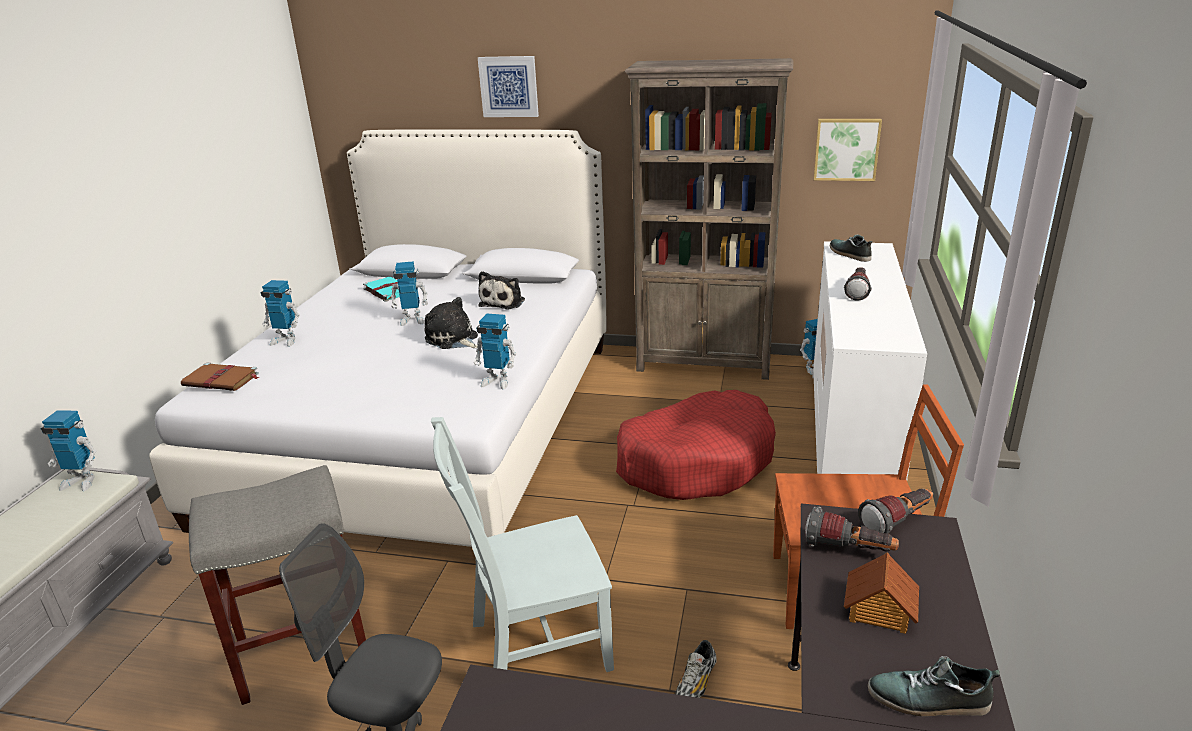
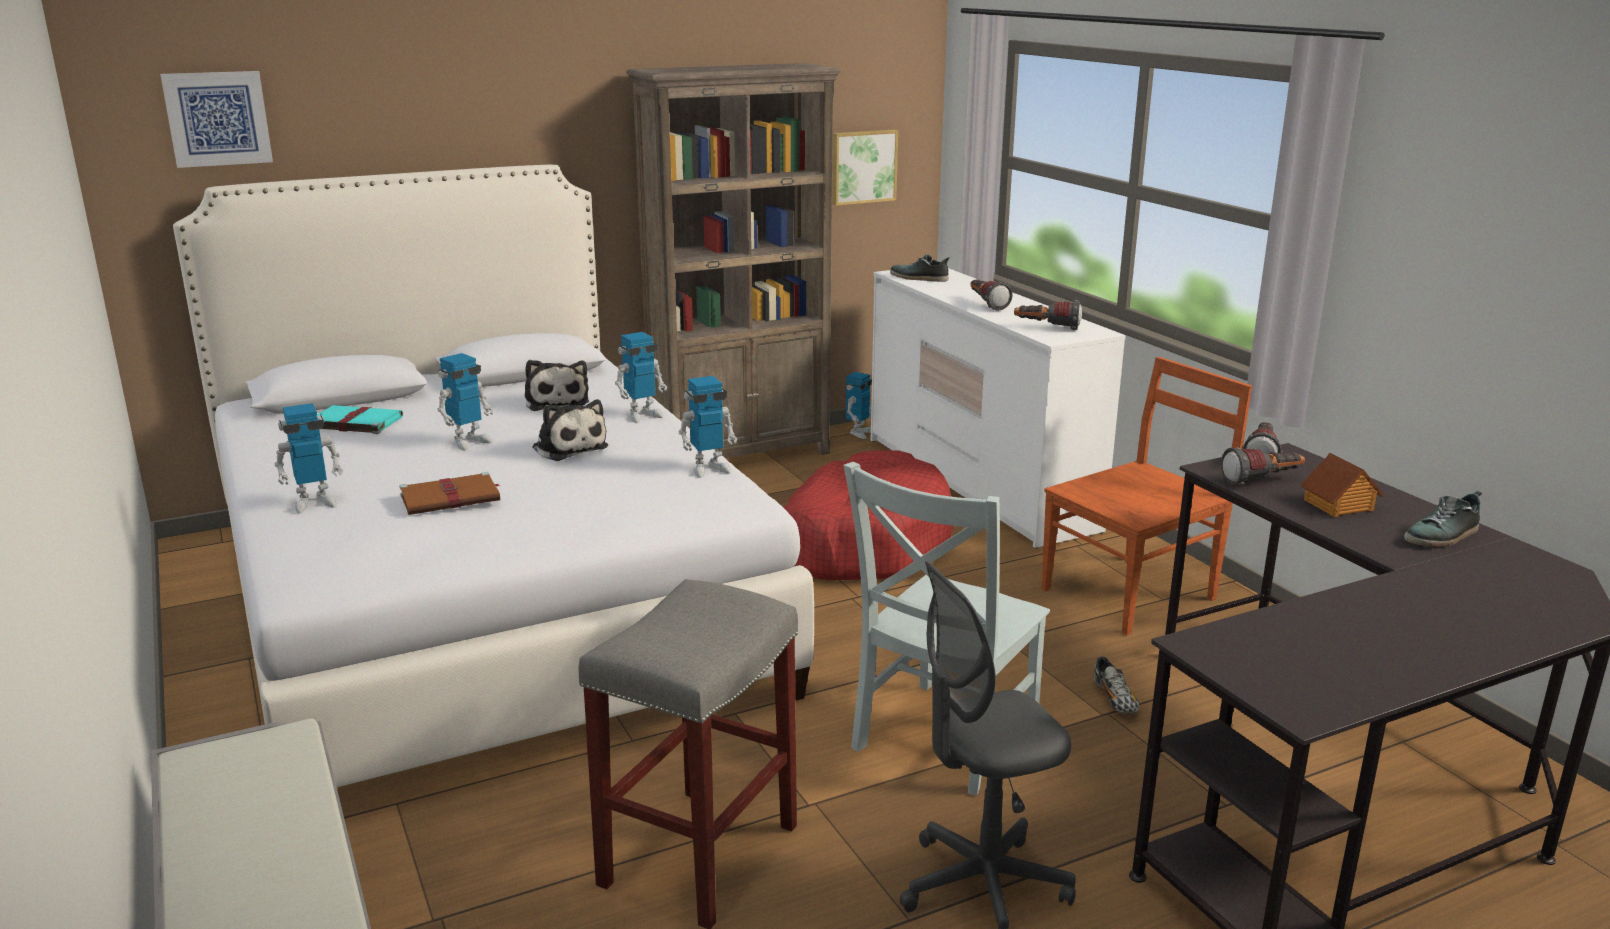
camera: 40 degrees left, 5 degrees down
toy robot [41,410,96,491] -> toy robot moved to [615,332,667,423]
brown book [181,362,259,391] -> brown book moved to [399,472,500,515]
plush toy [424,297,478,349] -> plush toy turned 135 degrees counterclockwise [532,399,608,461]
picture [478,56,539,117] -> picture moved to [160,71,273,168]
none -> flashlight [1014,300,1082,330]

